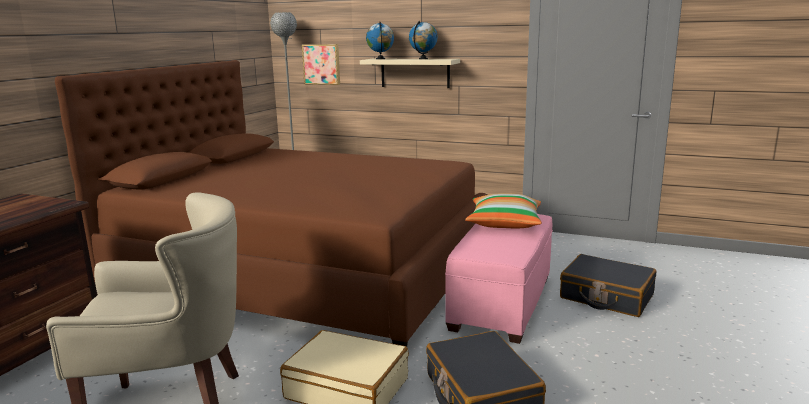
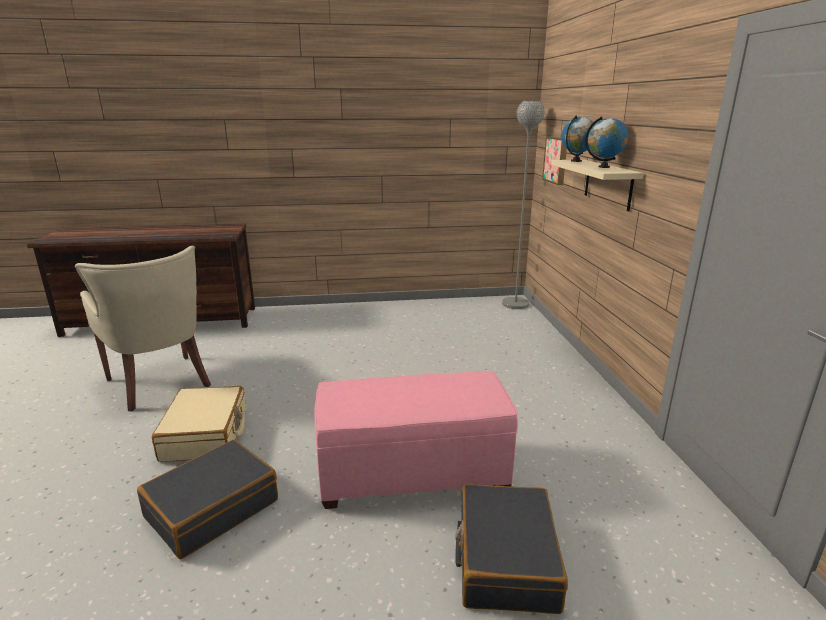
camera: 60 degrees right, 5 degrees up
brown bed [55,60,487,347] -> none
pillow [465,193,542,228] -> none

